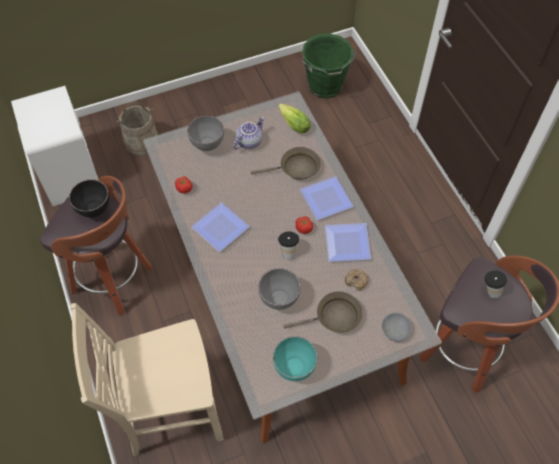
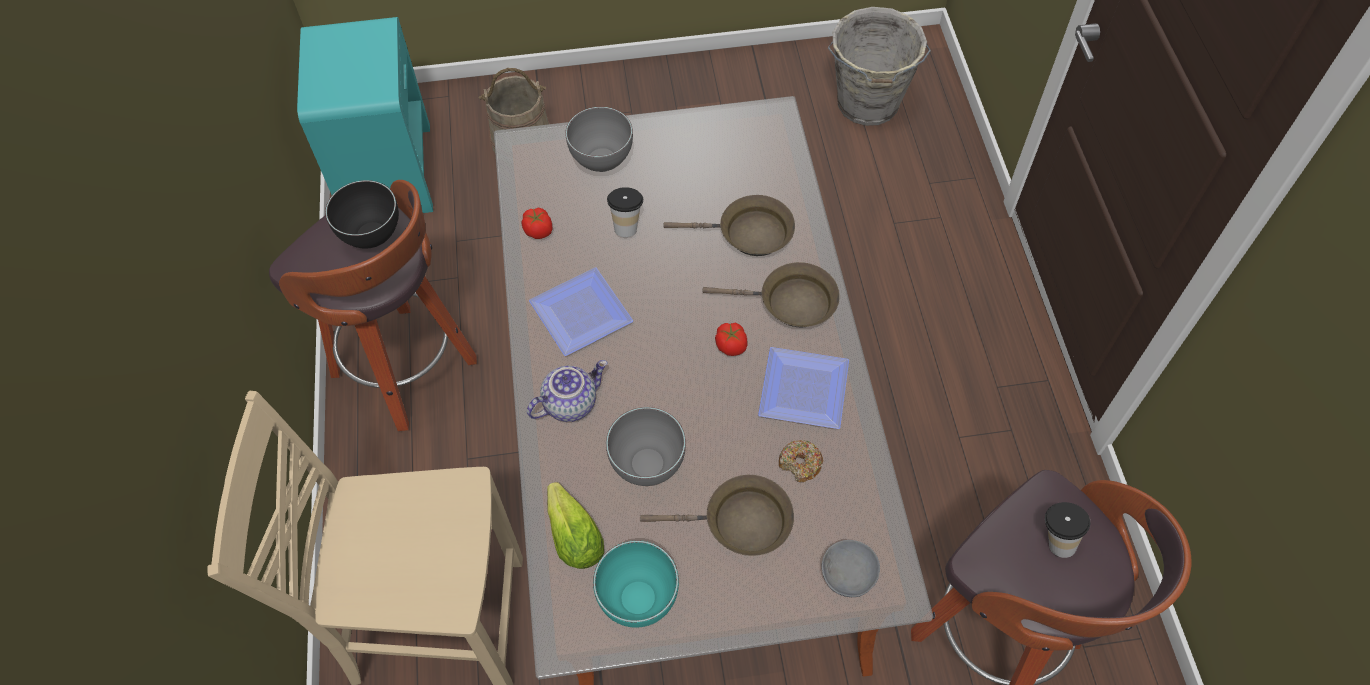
camera: 15 degrees right, 0 degrees up
white nightstand [11,86,98,206] -> turquoise nightstand [297,17,433,213]
teapot [233,117,264,150] -> teapot moved to [527,360,608,422]
lettuce [278,103,311,133] -> lettuce moved to [547,482,604,569]
cup [278,231,299,260] -> cup moved to [607,187,643,237]
plate [300,176,354,220] -> brown frying pan [702,262,840,327]
green bucket [302,33,356,98] -> grey bucket [828,7,931,126]

